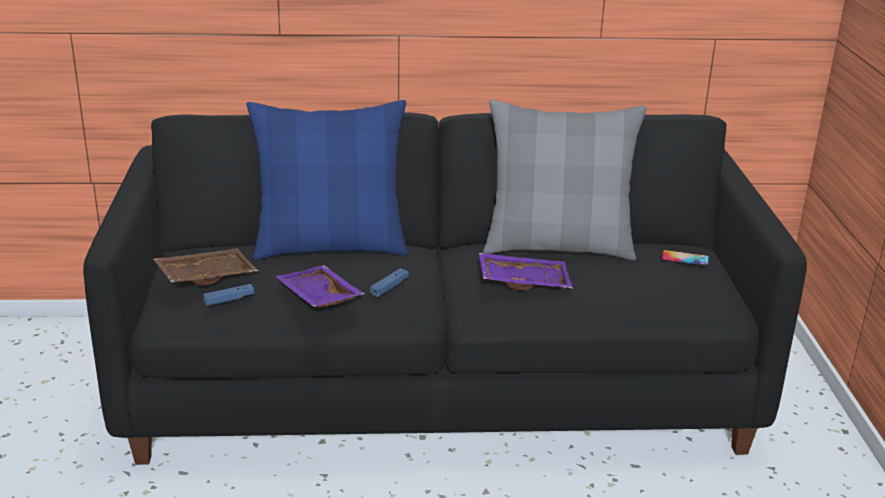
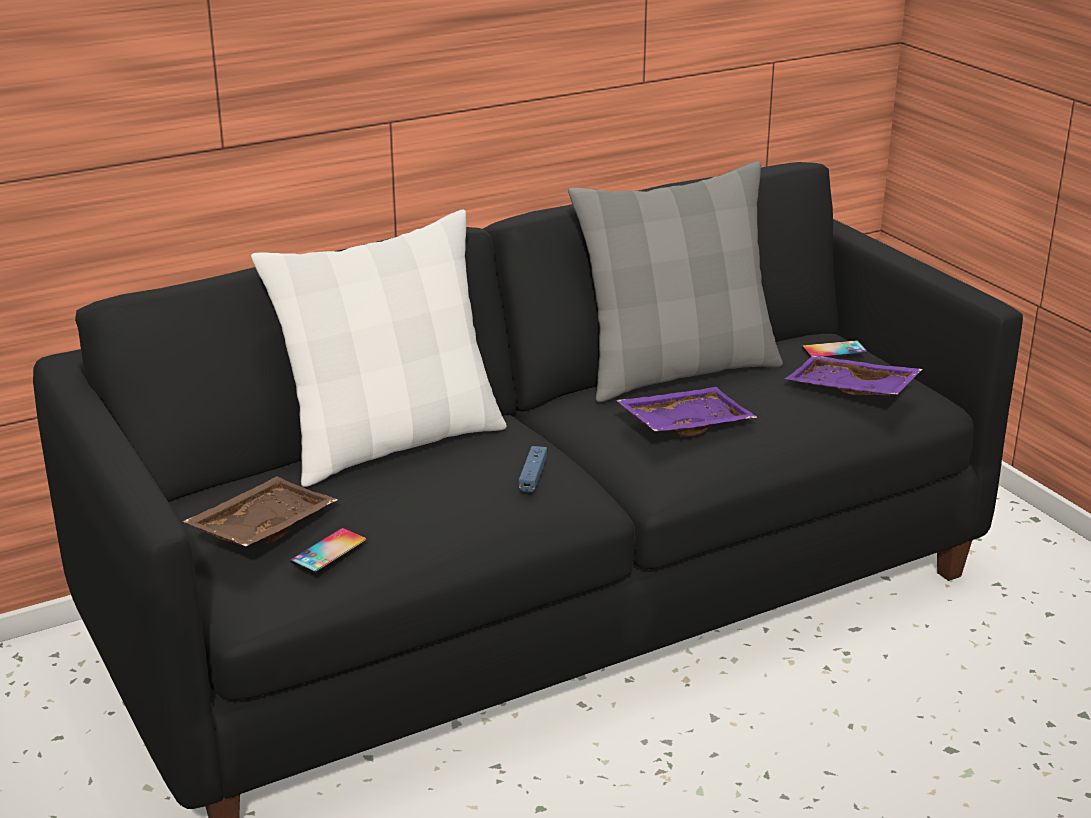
camera: 25 degrees left, 0 degrees up
blue game controller [203,284,255,306] -> phone [290,528,366,573]
blue pillow [247,100,408,260] -> white pillow [251,210,507,487]
purple tray [276,265,365,308] -> purple tray moved to [784,356,923,396]

